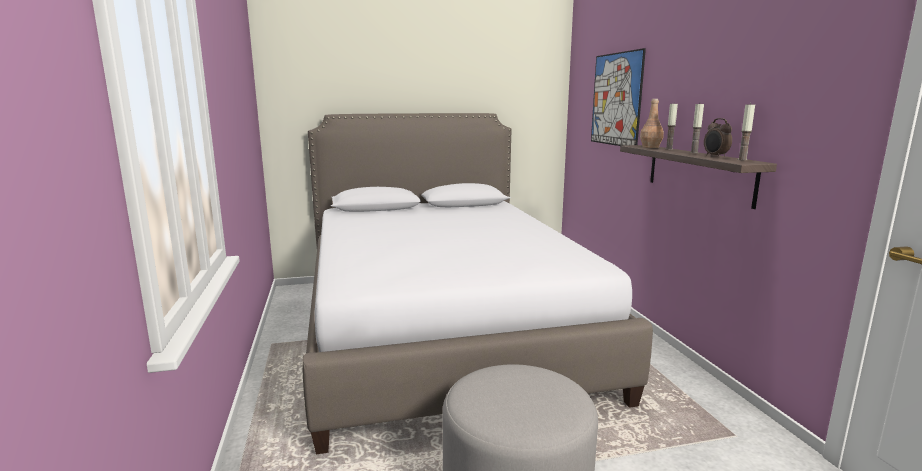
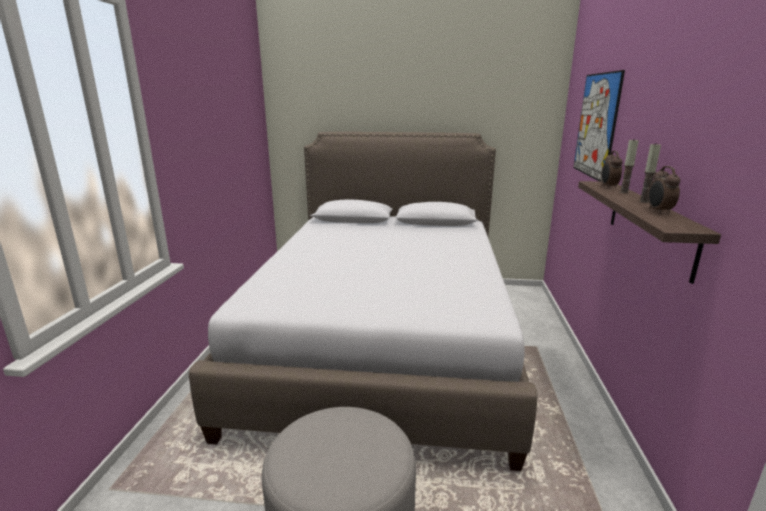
camera: 20 degrees right, 5 degrees up
brown bottle [640,99,664,148] -> alarm clock [601,151,622,189]
candle [737,103,755,161] -> none

